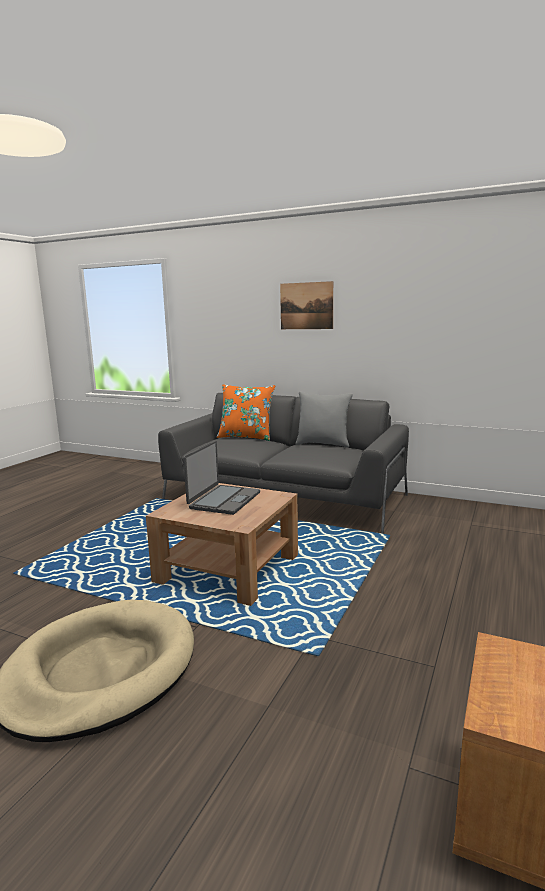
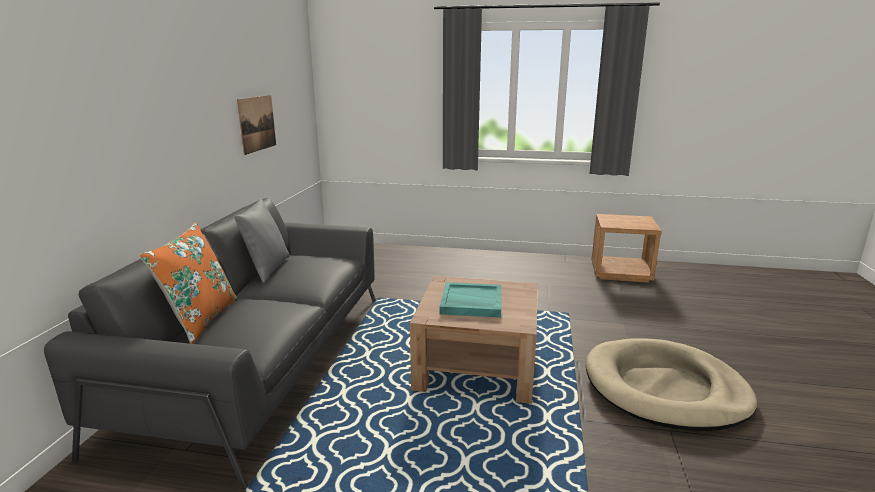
camera: 105 degrees left, 5 degrees up
laptop [184,440,260,515] -> turquoise tray [440,282,501,318]
picture [280,281,333,329] -> picture moved to [237,95,276,155]

